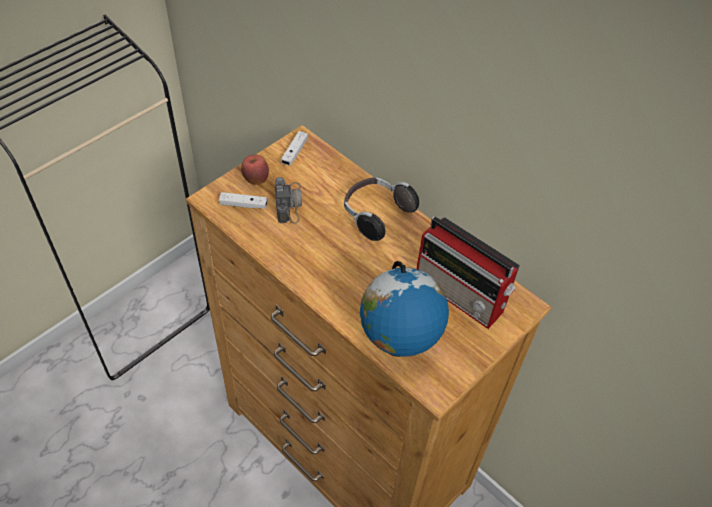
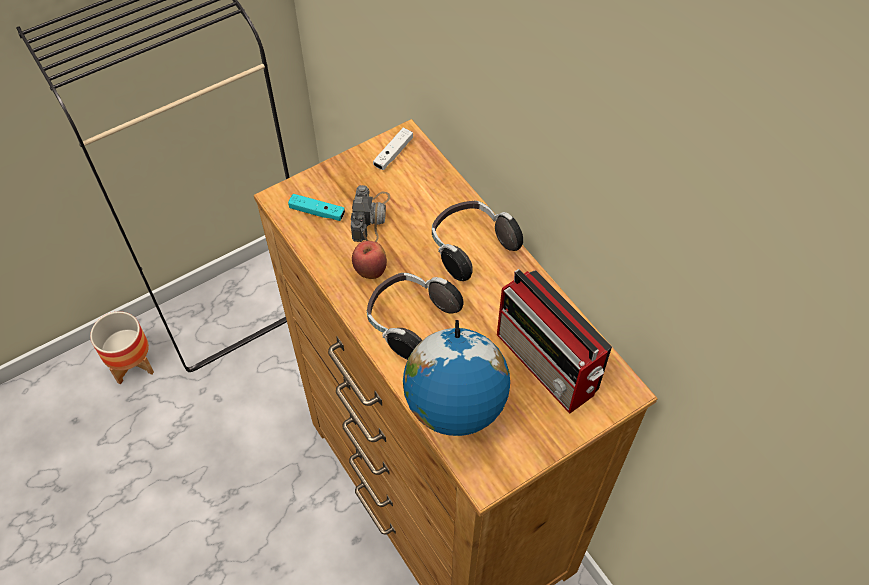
camera: 15 degrees right, 5 degrees up
white game controller [219,192,267,209] -> turquoise game controller [288,194,345,221]
apple [241,155,269,185] -> apple moved to [352,241,387,279]
none -> planter [90,311,154,384]
none -> headphones [367,273,463,360]

